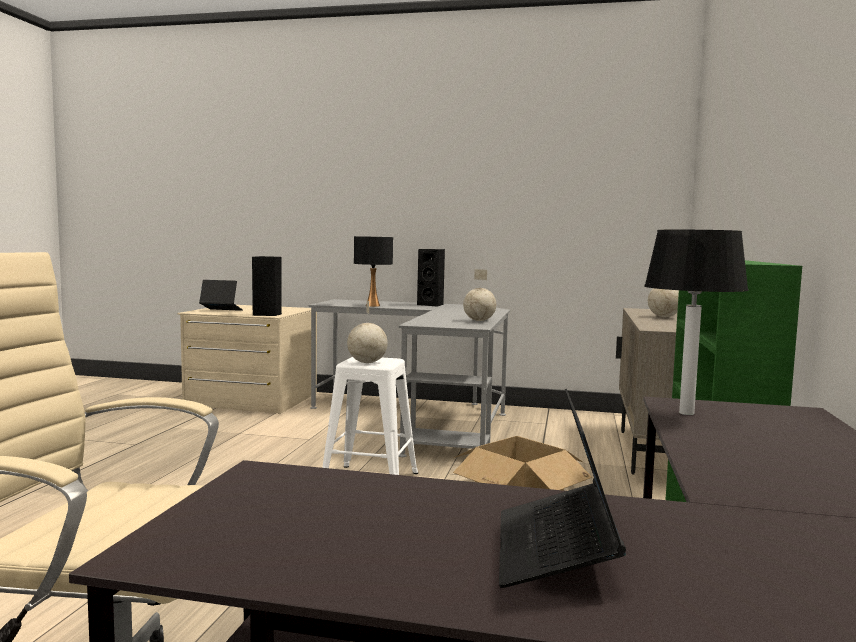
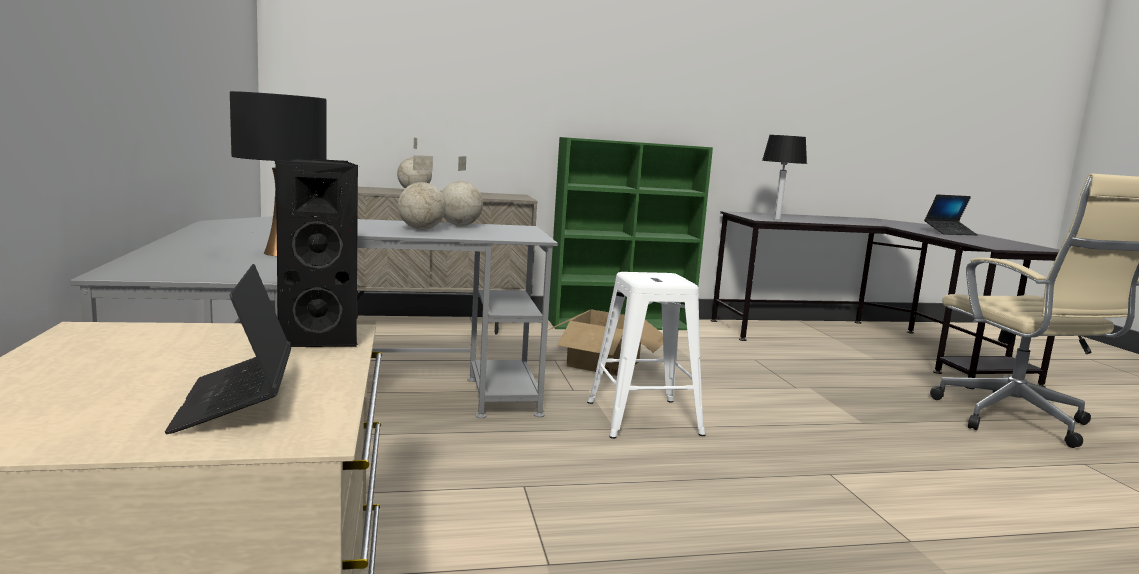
camera: 115 degrees left, 5 degrees up
globe [347,300,388,363] -> globe moved to [398,155,446,230]
black speaker [417,249,445,307] -> none

